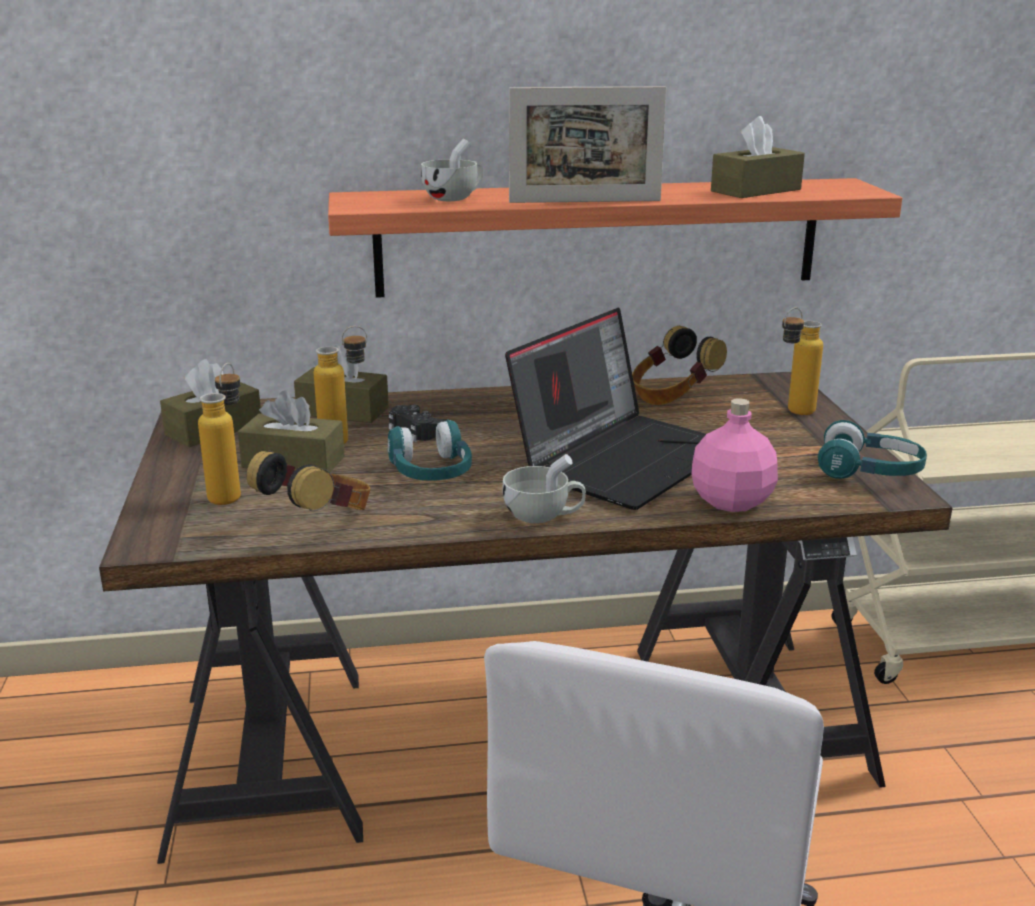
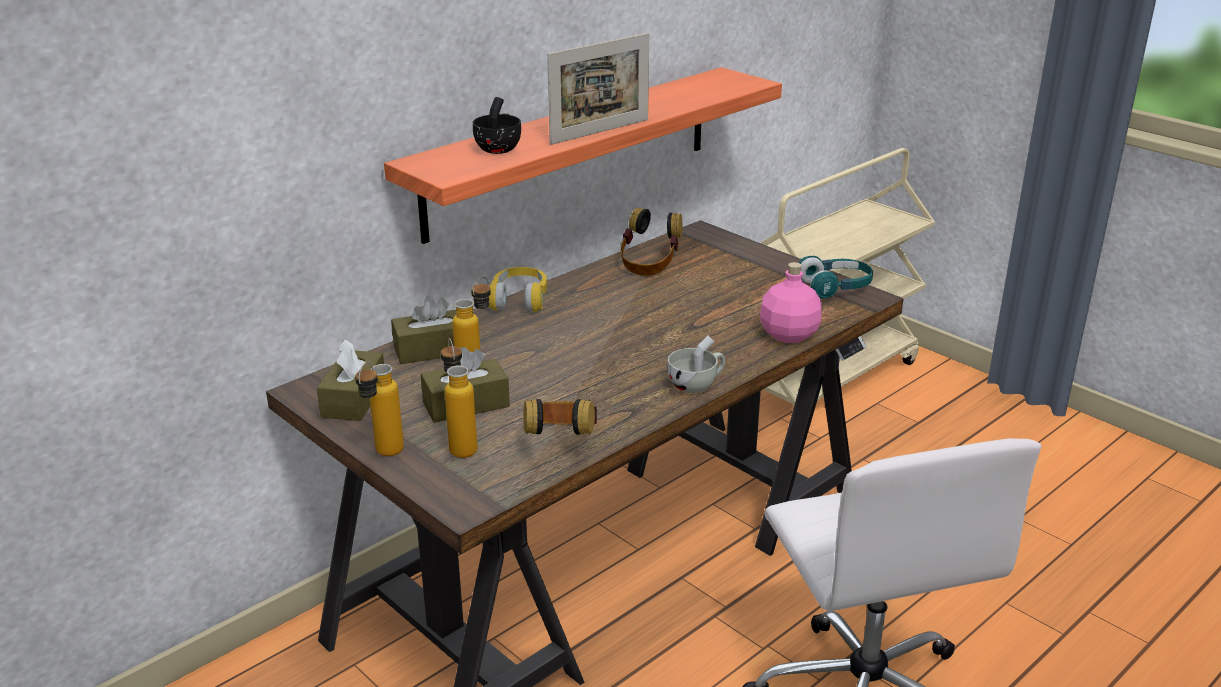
camera: 35 degrees left, 5 degrees up
turquoise headphones [388,419,472,481] -> none
black game controller [389,405,446,442] -> none
white cup [421,139,483,201] -> black cup [473,97,521,154]
laptop [505,308,706,510] -> none
brown tissue box [711,116,805,198] -> none
bottle [782,307,823,415] -> bottle moved to [355,361,404,456]
none -> yellow headphones [489,267,547,312]

